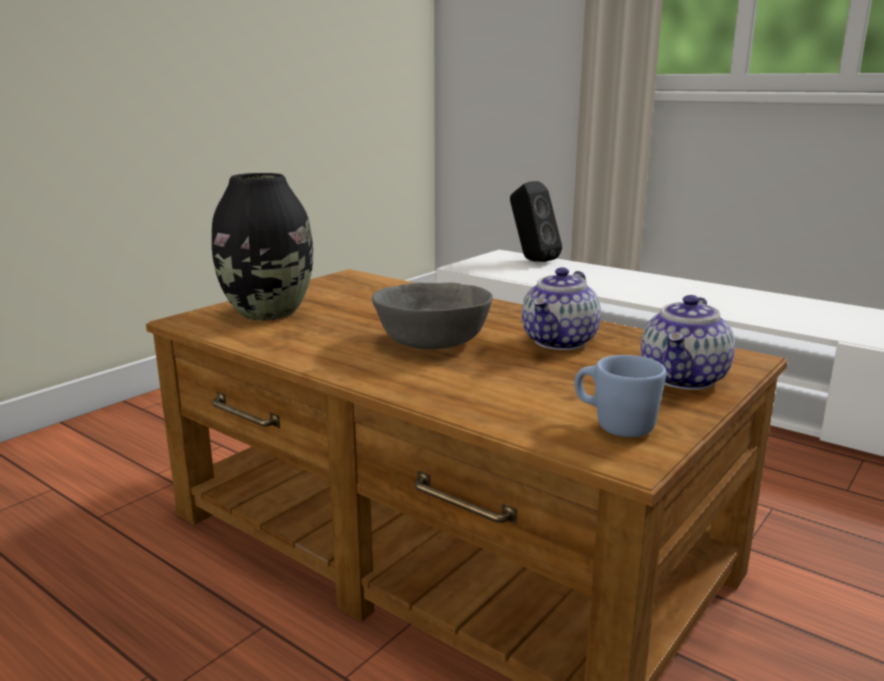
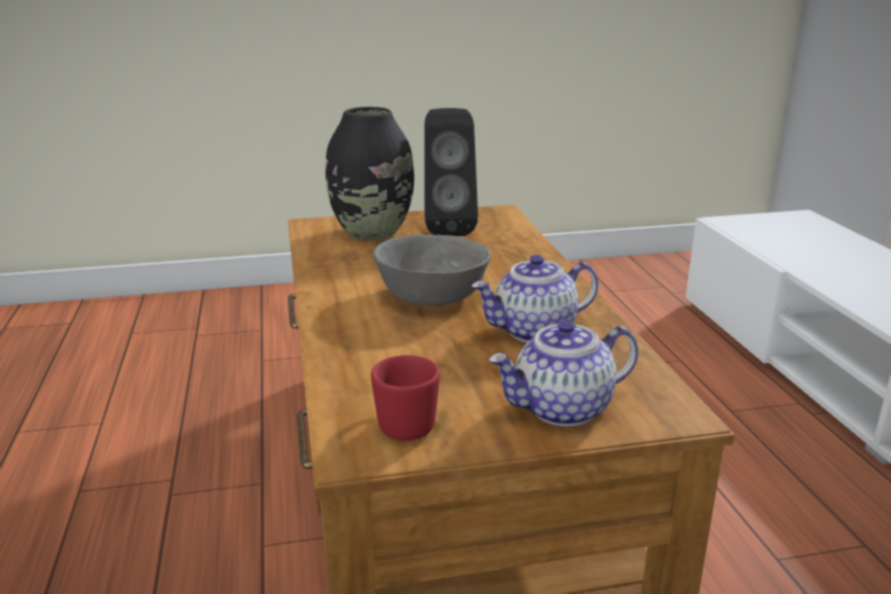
camera: 40 degrees right, 5 degrees up
black speaker [510,181,562,262] -> black speaker moved to [424,108,478,236]
blue mug [575,355,666,437] -> red mug [371,355,440,441]

